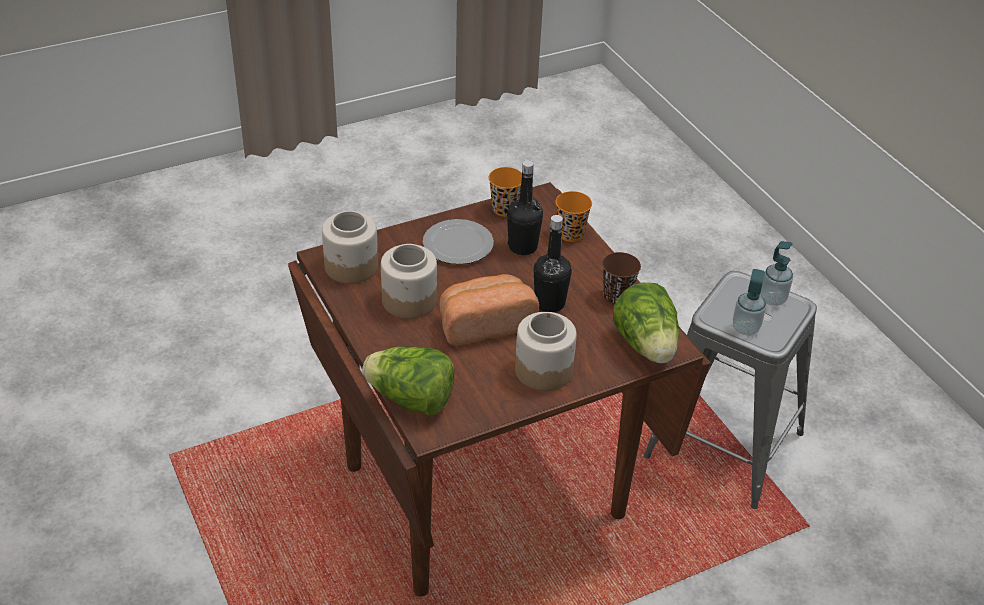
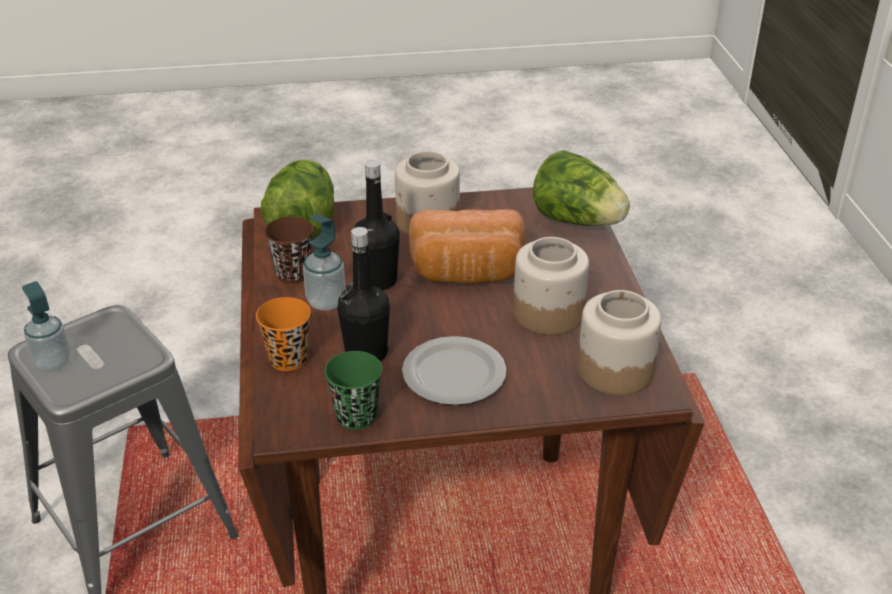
camera: 160 degrees left, 5 degrees down
orange cup [489,167,522,217] -> green cup [324,351,382,430]
soap dispenser [733,269,766,336] -> soap dispenser moved to [303,215,345,311]

